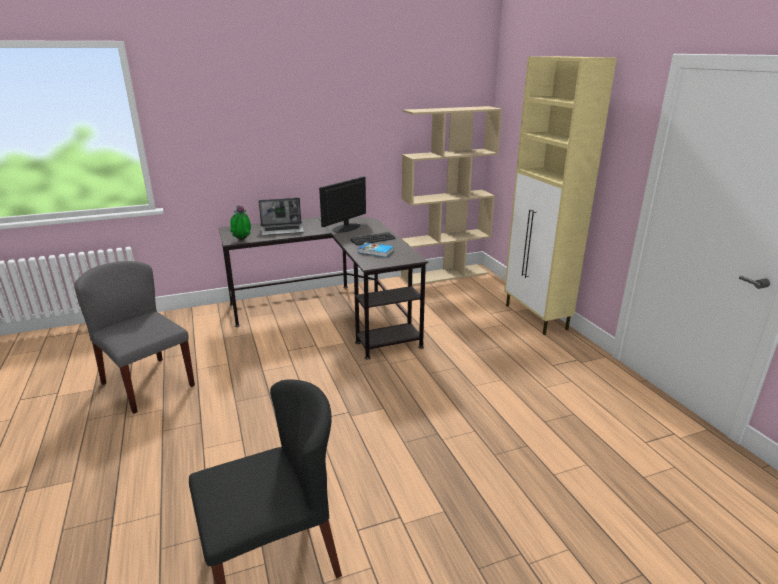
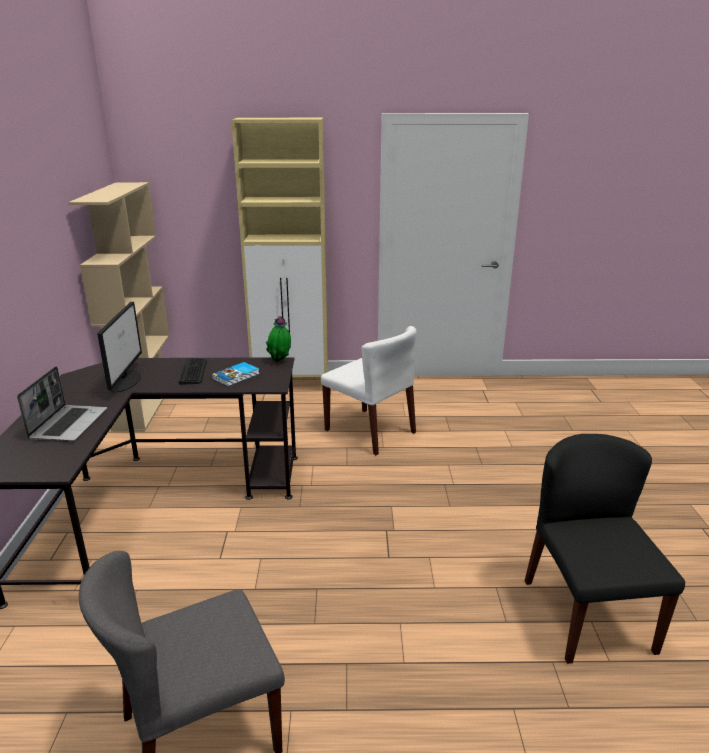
camera: 70 degrees left, 0 degrees up
potted plant [230,205,251,240] -> potted plant moved to [266,316,291,362]
monitor [319,176,366,233] -> monitor turned 150 degrees counterclockwise [97,302,142,392]
none -> white chair [321,326,417,455]

